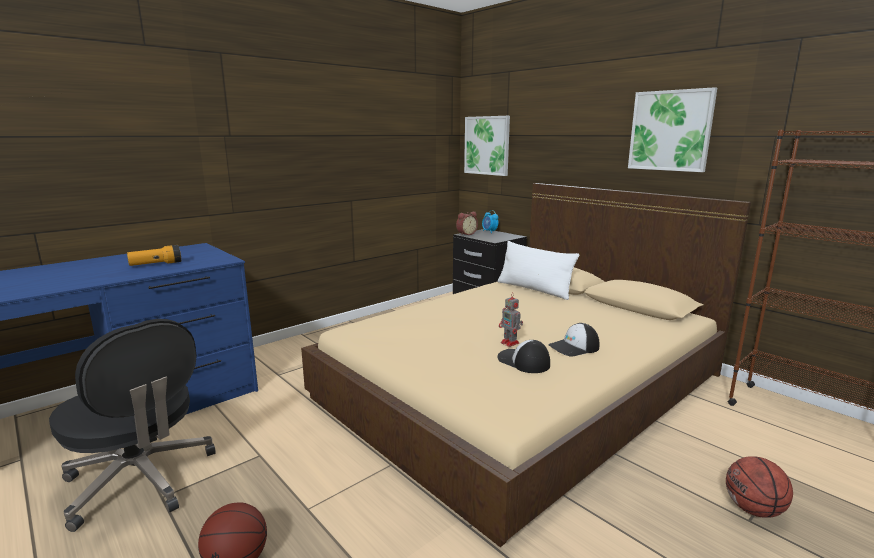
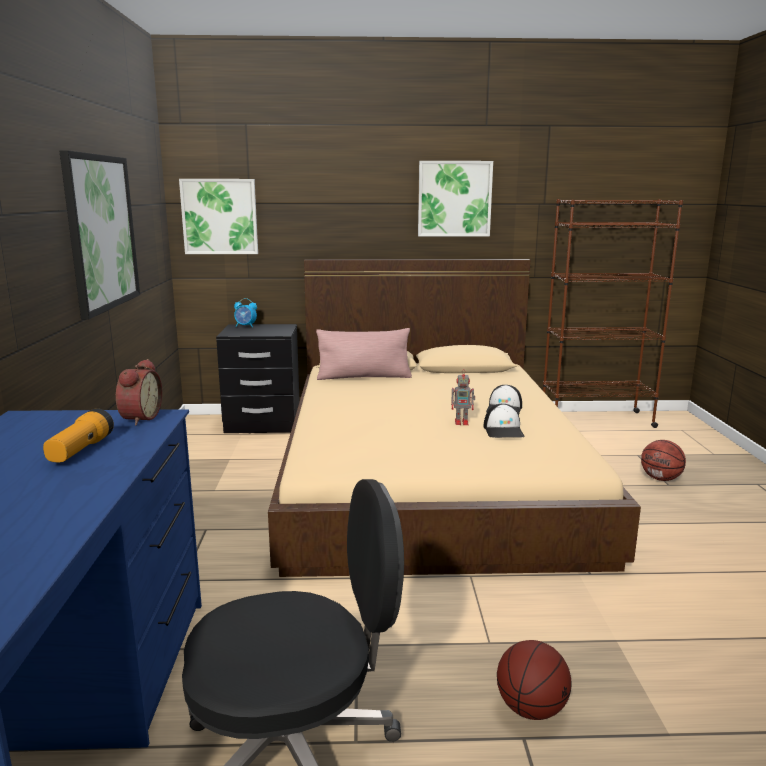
camera: 50 degrees left, 0 degrees up
alarm clock [456,212,478,236] -> alarm clock moved to [115,359,162,425]
cap [497,340,550,373] -> cap turned 90 degrees counterclockwise [483,404,525,438]
white pillow [498,241,579,300] -> pink pillow [316,328,412,380]
none -> picture [59,150,140,320]

